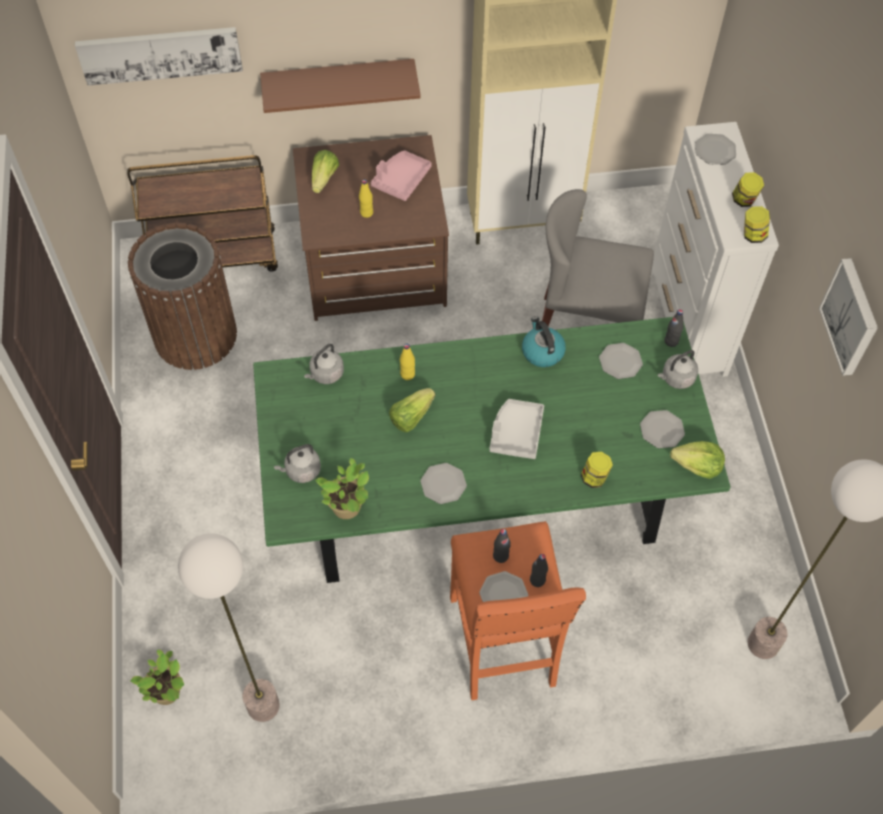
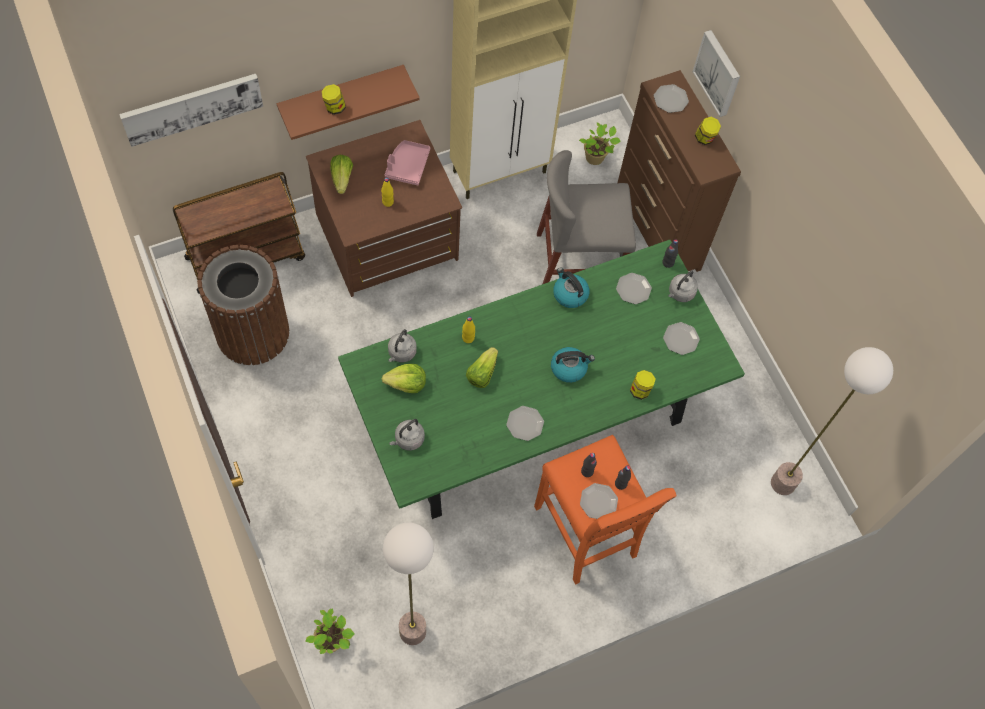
camera: 20 degrees left, 5 degrees up
potted plant [315,458,369,519] -> potted plant moved to [579,123,621,165]
grey tray [489,399,544,459] -> kettle [551,347,595,383]
white dresser [651,122,779,377] -> brown dresser [618,70,741,272]
lettuce [670,441,725,479] -> lettuce moved to [382,364,426,393]
jar [744,206,770,243] -> jar moved to [321,84,346,115]
picture [819,258,878,376] -> picture moved to [693,30,740,117]

